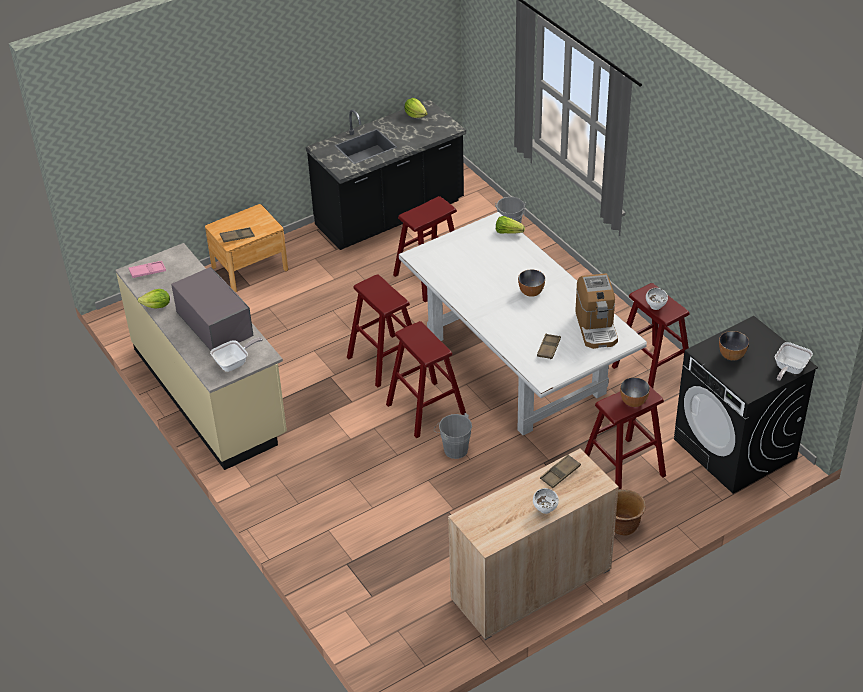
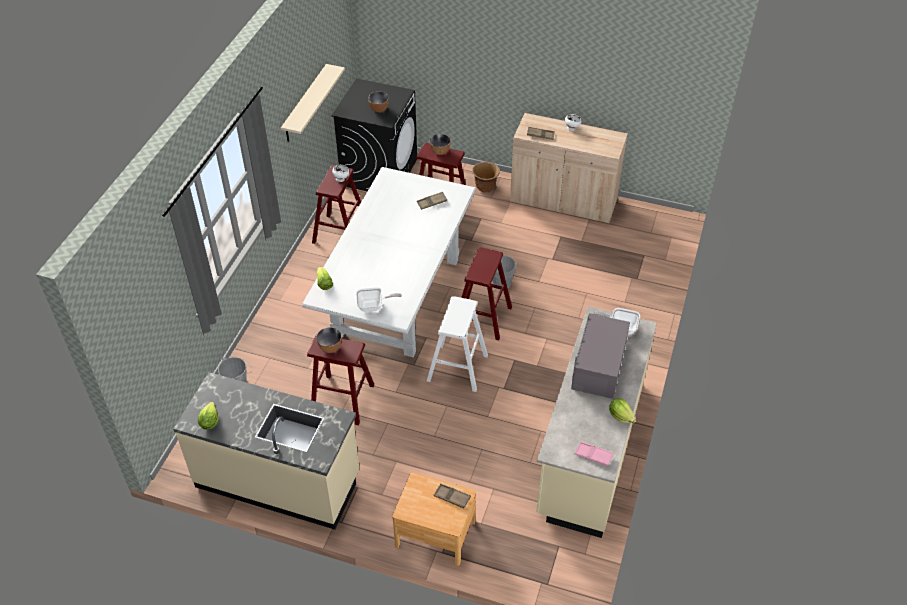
camera: 130 degrees left, 5 degrees up
black counter [306,100,466,250] -> beige counter [173,372,359,529]
red stool [347,275,412,388] -> white stool [427,296,488,392]
bowl [518,269,545,297] -> bowl moved to [316,327,342,353]
coffee machine [575,273,618,349] -> none
frying pan [775,342,813,381] -> frying pan moved to [356,287,402,312]
none -> beige shelf [281,64,345,142]

